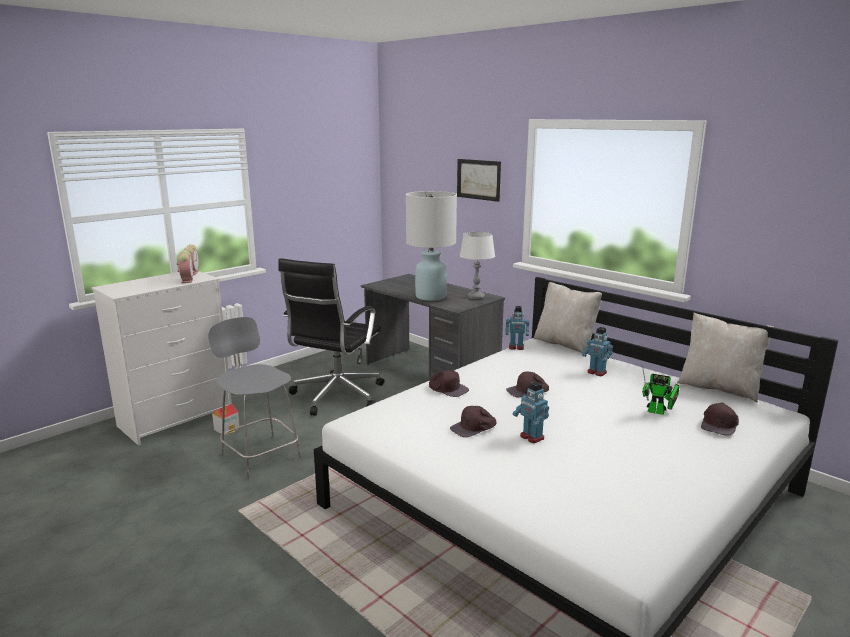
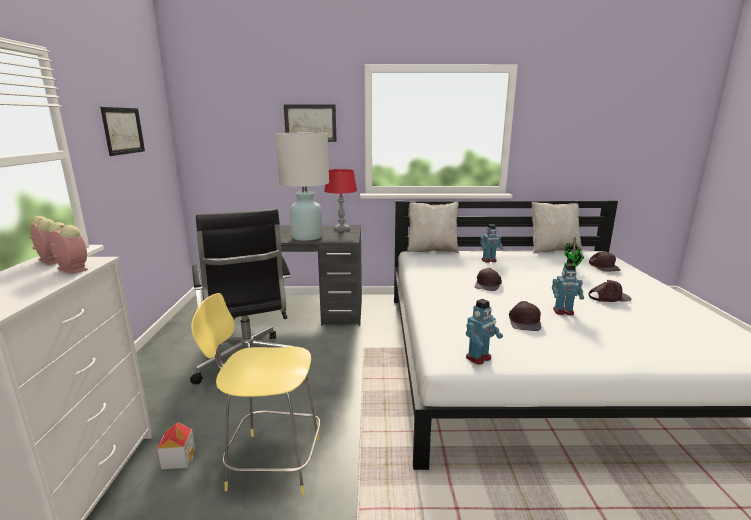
camera: 45 degrees left, 0 degrees up
grey stool [208,317,302,479] -> yellow stool [191,293,321,496]
brown cap [429,370,469,397] -> brown cap moved to [589,280,631,302]
white table lamp [460,232,495,299] -> red table lamp [324,169,357,231]
toy robot [505,306,529,350] -> toy robot moved to [466,299,503,365]
none -> picture [100,107,145,156]

